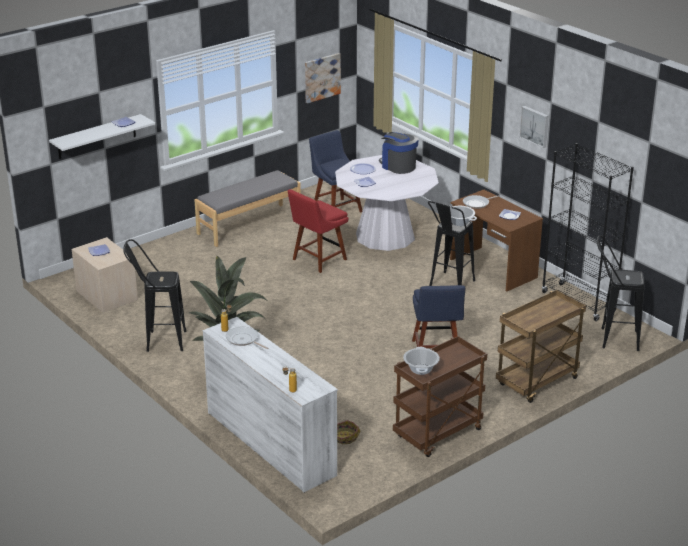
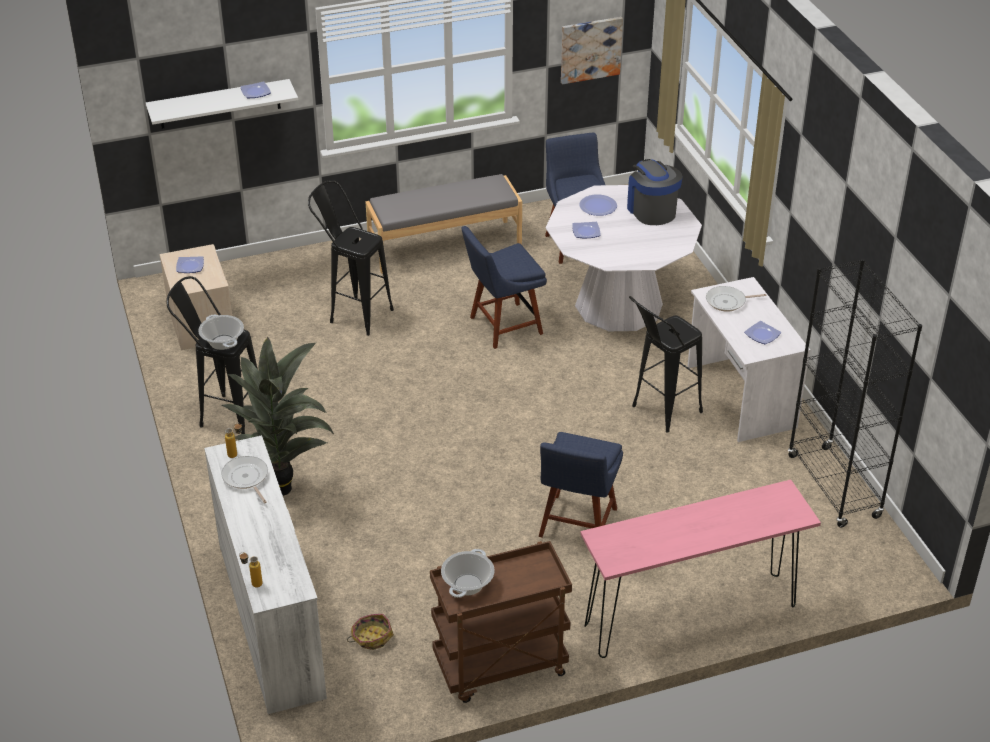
camera: 20 degrees right, 10 degrees up
red chair [288,189,348,273] -> blue chair [462,226,547,349]
brown desk [450,190,543,291] -> white desk [687,277,810,442]
cooking pot [450,206,477,226] -> cooking pot moved to [198,314,244,350]
brown cart [496,290,586,403] -> pink console table [580,480,821,658]
picture [519,106,549,148] -> none
black stool [597,235,645,351] -> black stool moved to [308,180,394,336]

